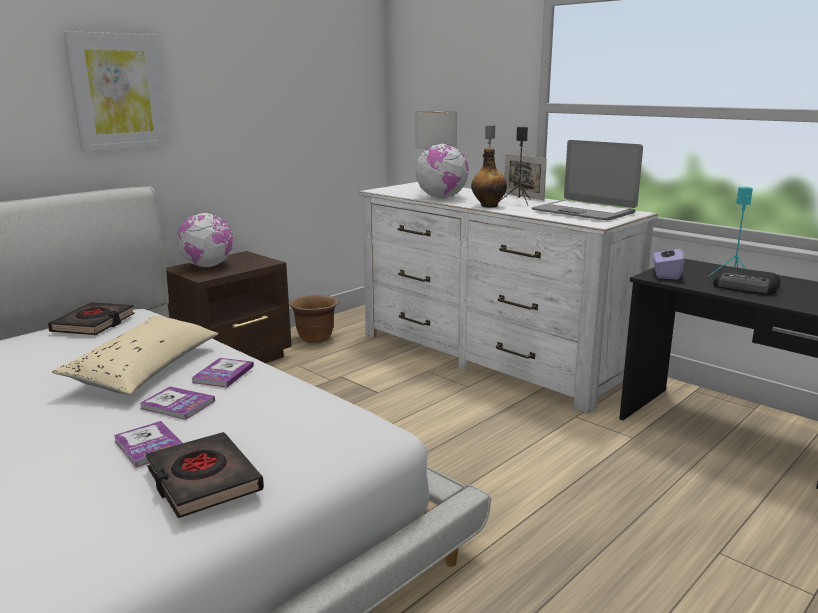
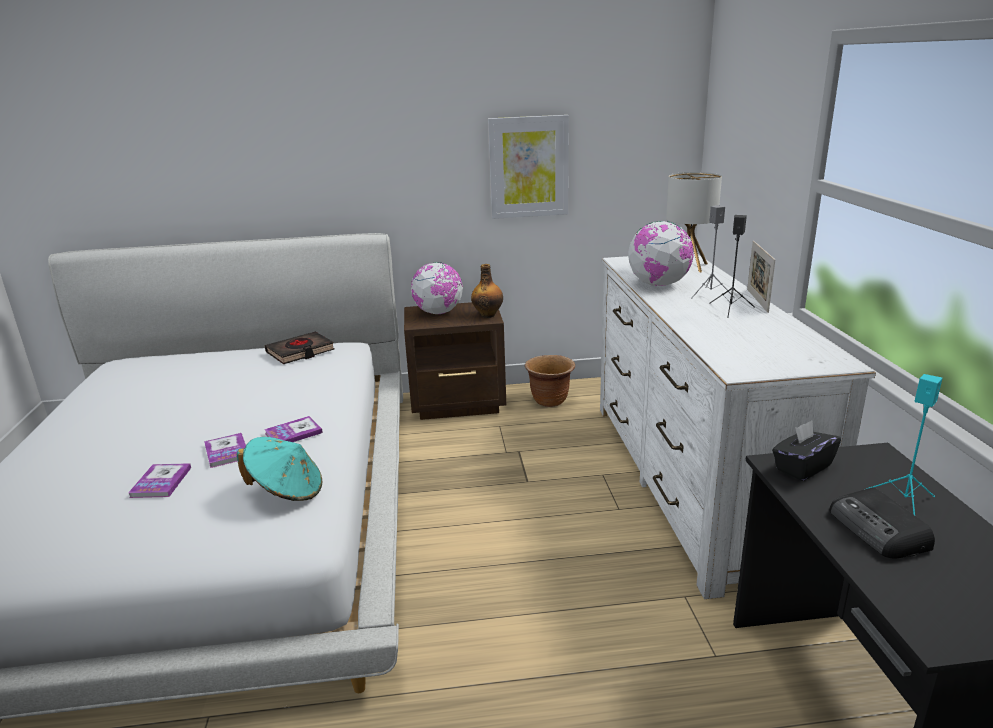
camera: 40 degrees right, 5 degrees up
beige pillow [52,316,218,395] -> none
picture [63,31,169,152] -> picture moved to [488,115,569,219]
black book [146,432,264,518] -> none
bottle [471,148,507,208] -> bottle moved to [471,264,503,318]
laptop [532,140,643,221] -> none
purple tissue box [653,242,685,280] -> black tissue box [772,420,841,481]
none -> turquoise hat [236,437,322,501]

